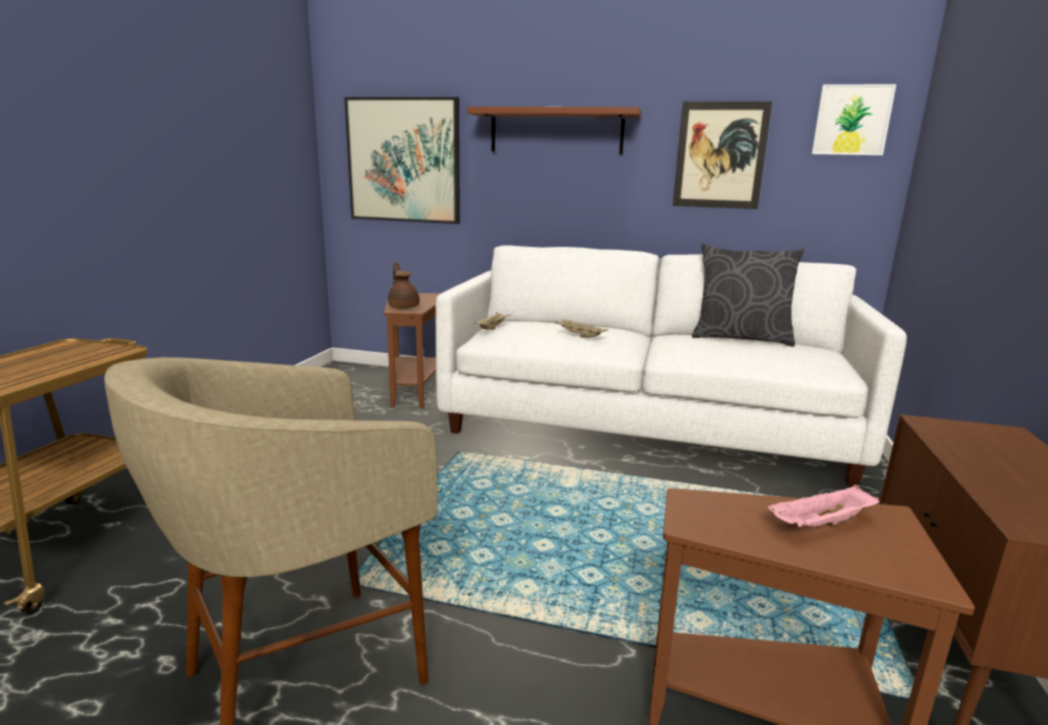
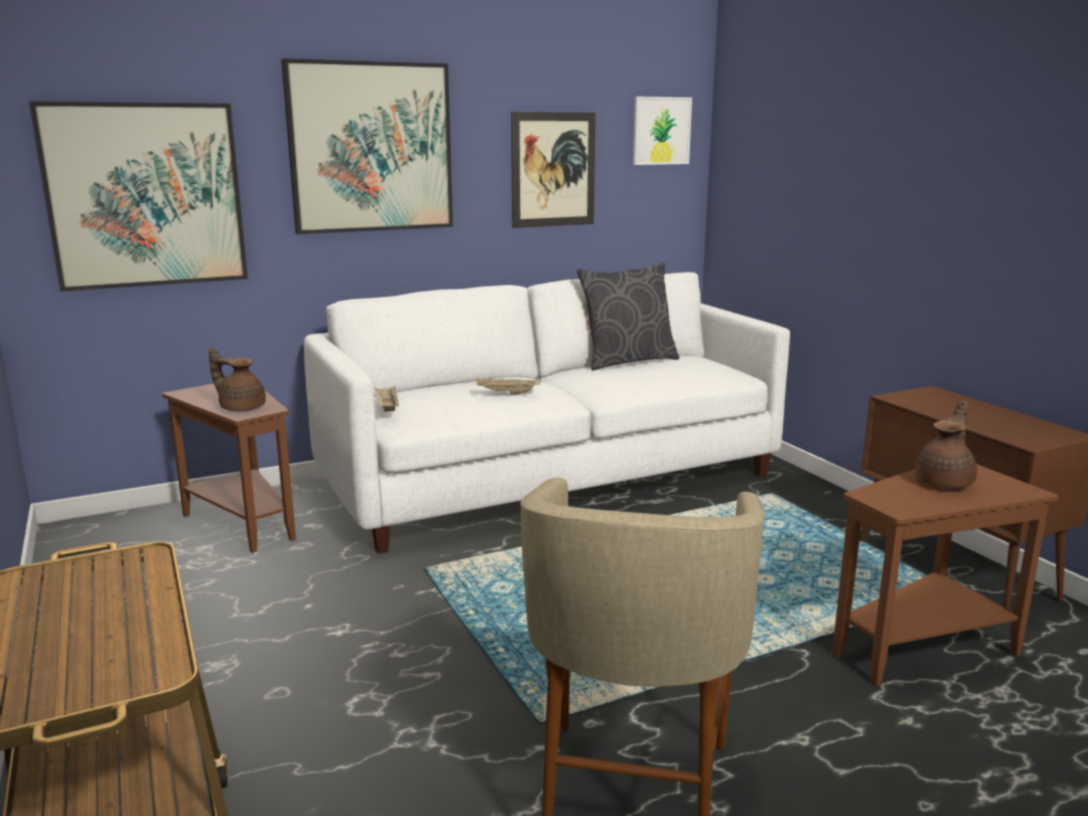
camera: 40 degrees left, 0 degrees up
brown shelf [467,107,641,154] -> picture [281,58,453,234]
pink tray [768,485,880,527] -> brown teapot [915,400,977,488]

